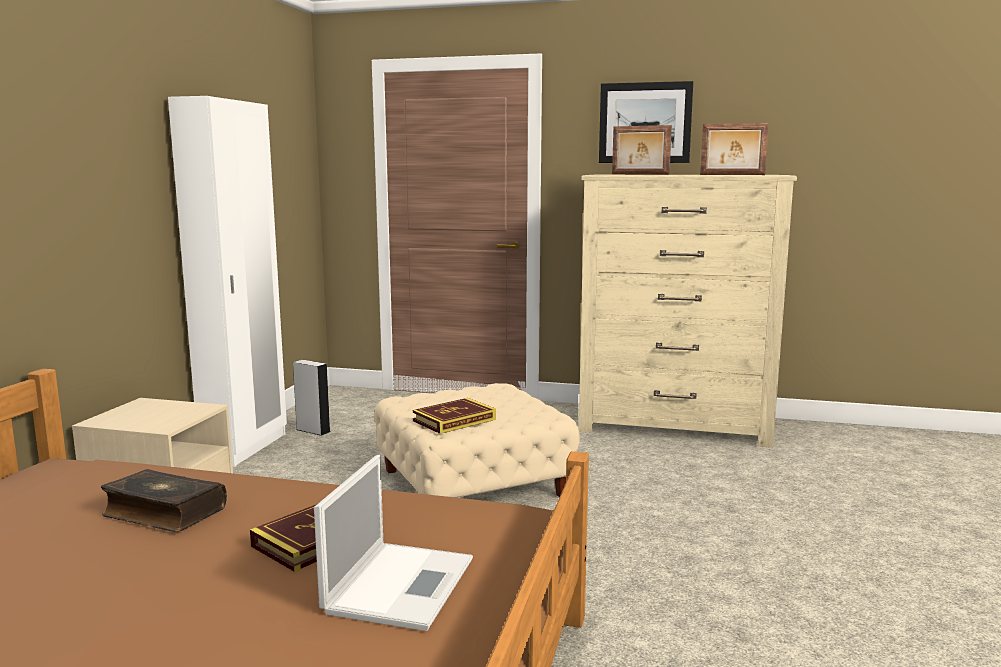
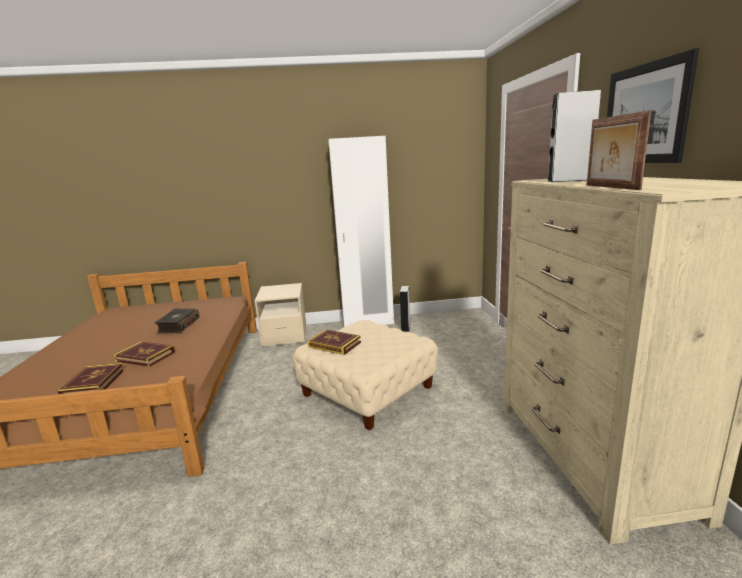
camera: 70 degrees right, 5 degrees up
laptop [314,455,473,631] -> book [57,363,124,394]
picture frame [612,125,672,175] -> grey speaker [548,90,601,182]

